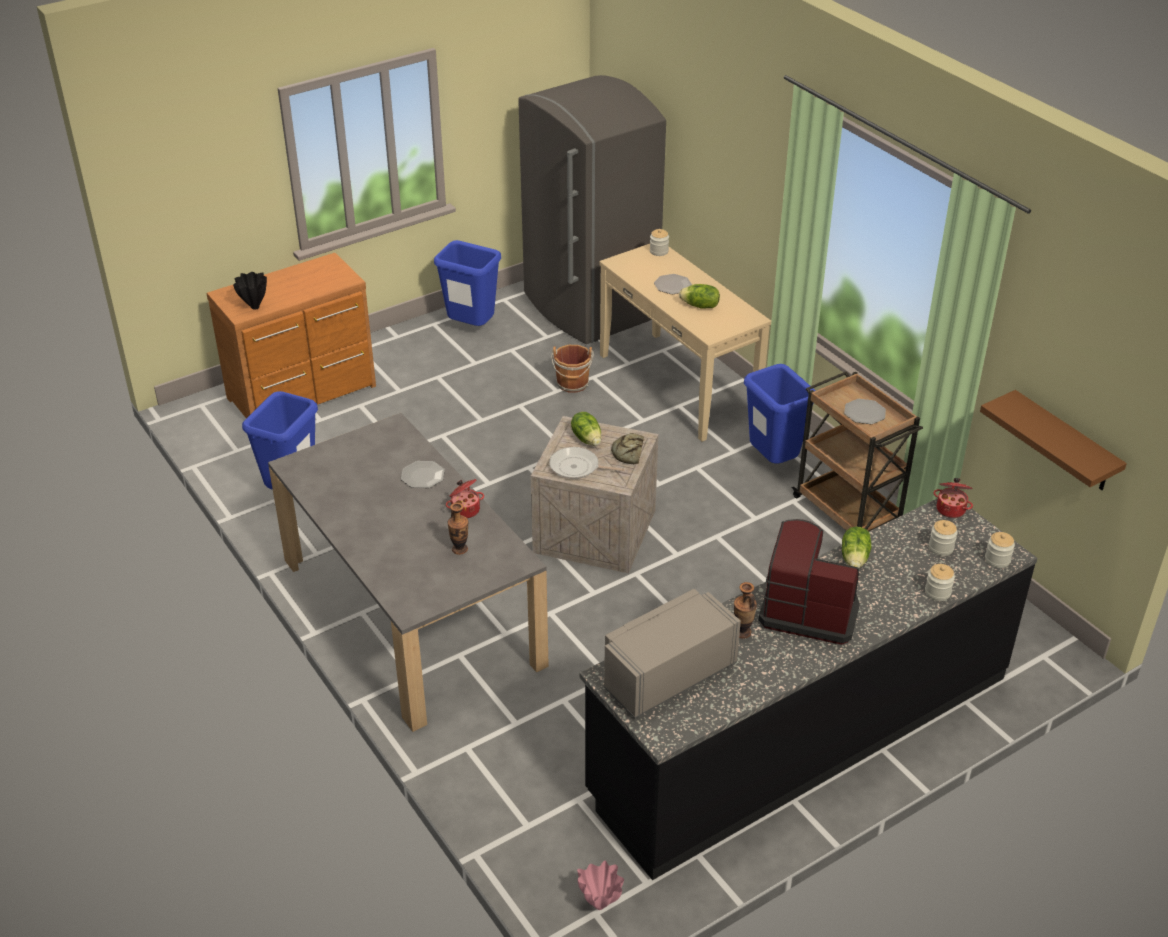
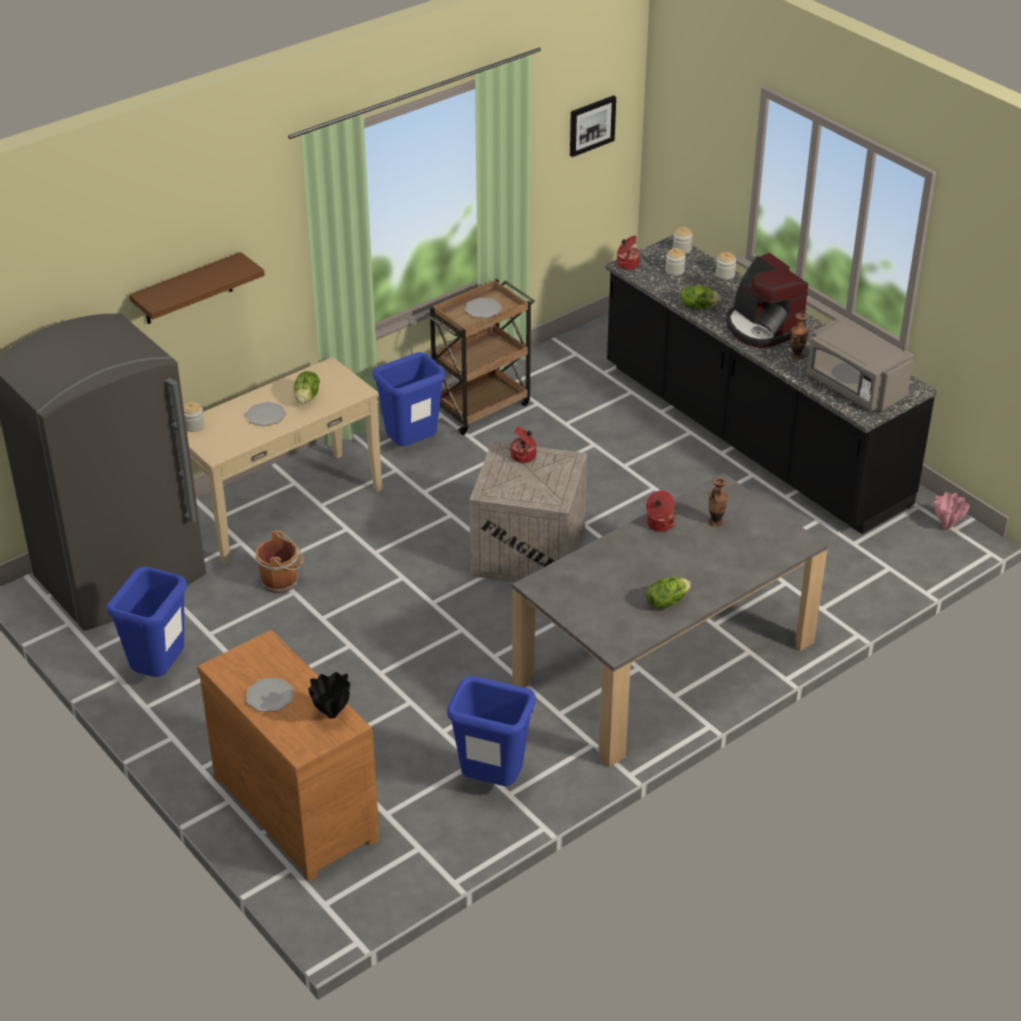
camera: 95 degrees left, 0 degrees up
plate [401,461,445,488] -> plate moved to [246,678,294,712]
frying pan [549,447,625,479] -> none
lettuce [571,412,601,446] -> lettuce moved to [646,577,691,609]
bread [611,433,644,464] -> cooking pot [510,427,537,463]
coffee machine [759,519,860,645] -> coffee machine turned 45 degrees counterclockwise [726,253,808,348]
brown shelf [980,390,1127,490] -> brown shelf moved to [129,252,265,324]
none -> picture [570,95,616,157]

